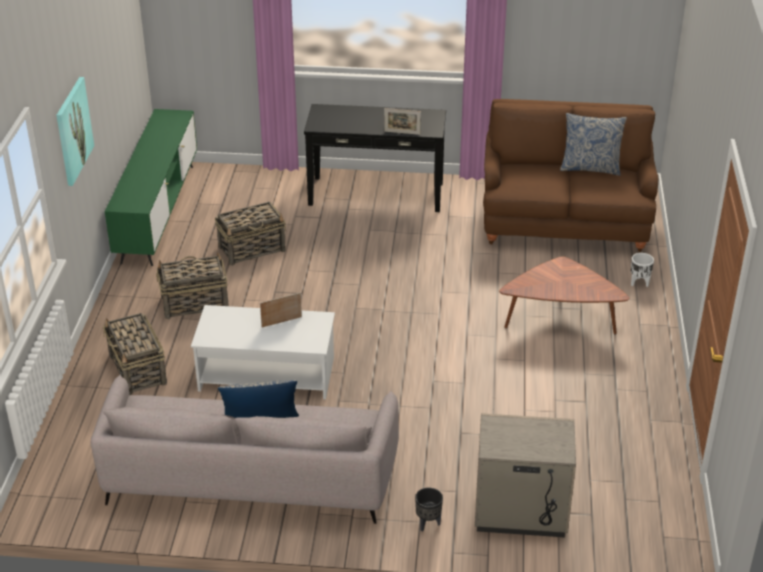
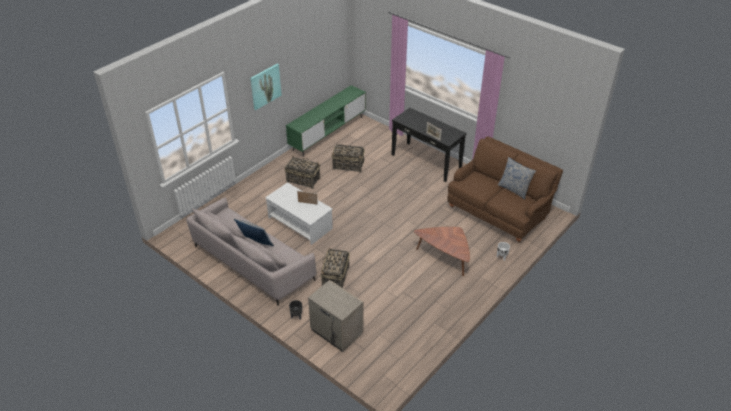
camera: 35 degrees right, 5 degrees up
basket [103,313,167,395] -> basket moved to [321,247,350,288]

